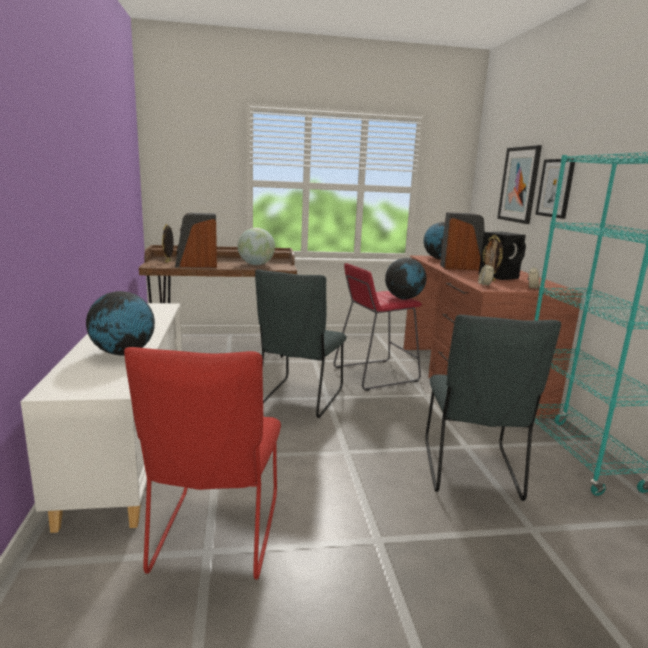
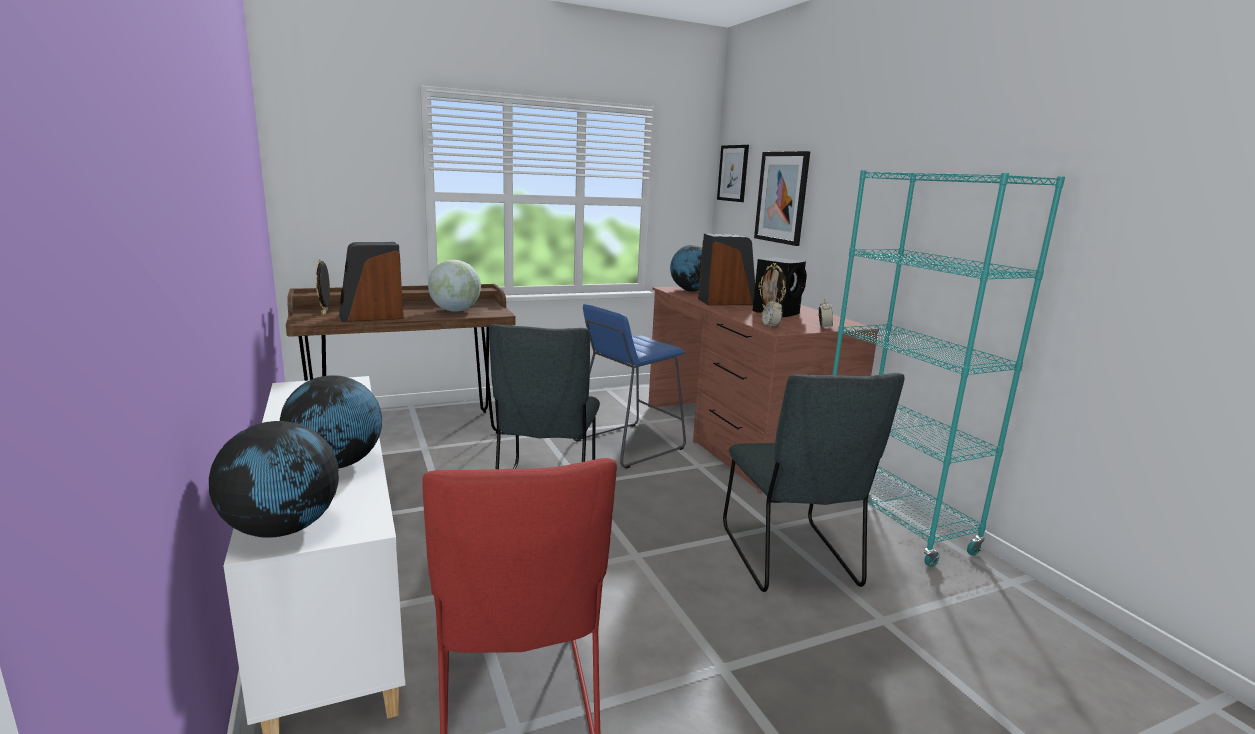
camera: 15 degrees left, 0 degrees up
red stool [334,263,422,391] -> blue stool [573,304,686,469]
globe [385,258,427,300] -> globe moved to [209,421,339,538]
picture [535,158,575,219] -> picture moved to [717,145,749,202]

